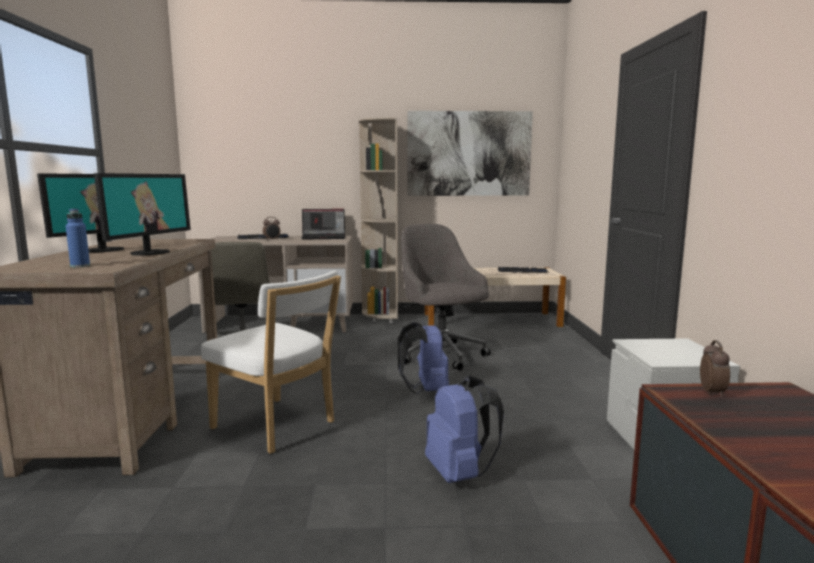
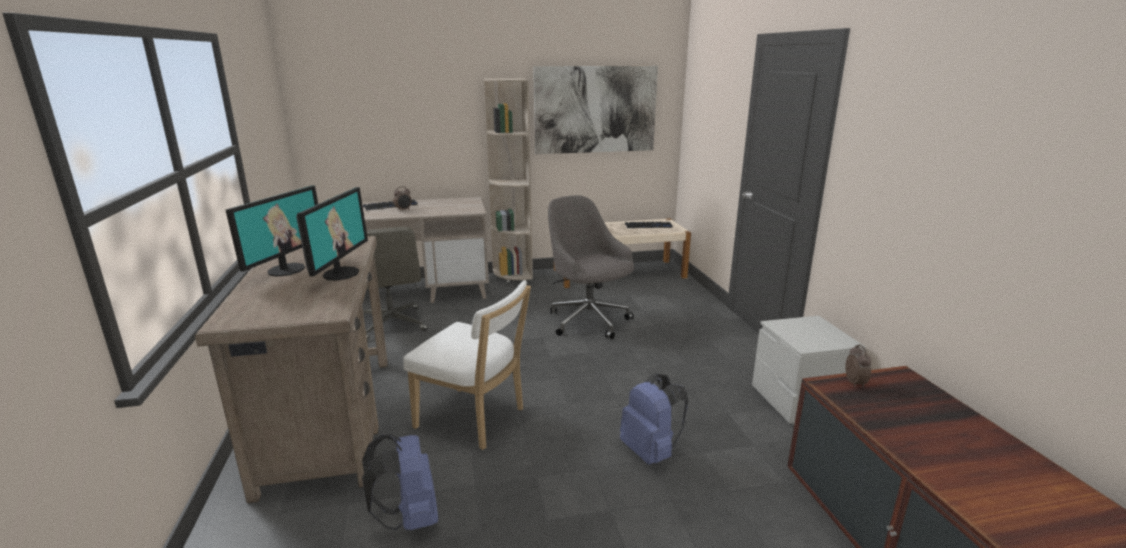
camera: 10 degrees left, 10 degrees up
blue bottle [66,208,90,267] -> none
laptop [302,209,346,240] -> none
blue backpack [397,321,449,394] -> blue backpack moved to [362,434,438,530]

